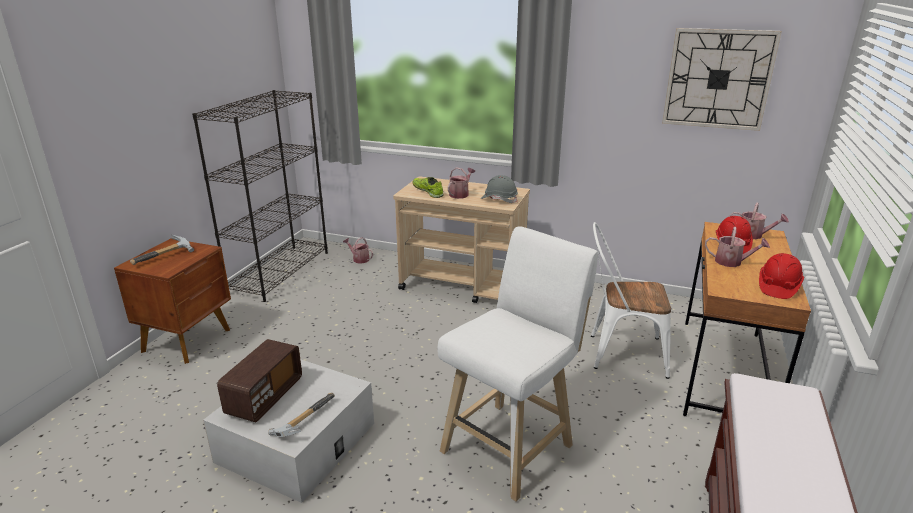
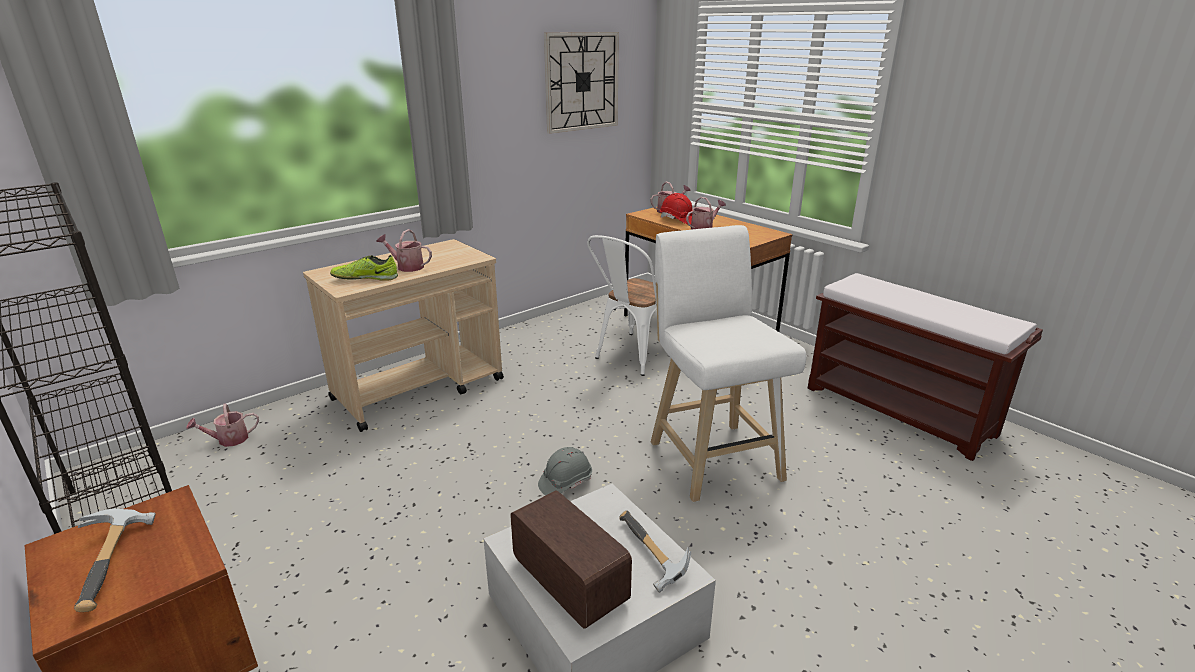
camera: 60 degrees left, 0 degrees up
watering can [448,167,475,199] -> watering can turned 45 degrees counterclockwise [376,229,432,272]
grey hard hat [481,175,518,203] -> grey hard hat moved to [538,447,592,496]
red hard hat [759,253,804,299] -> none

